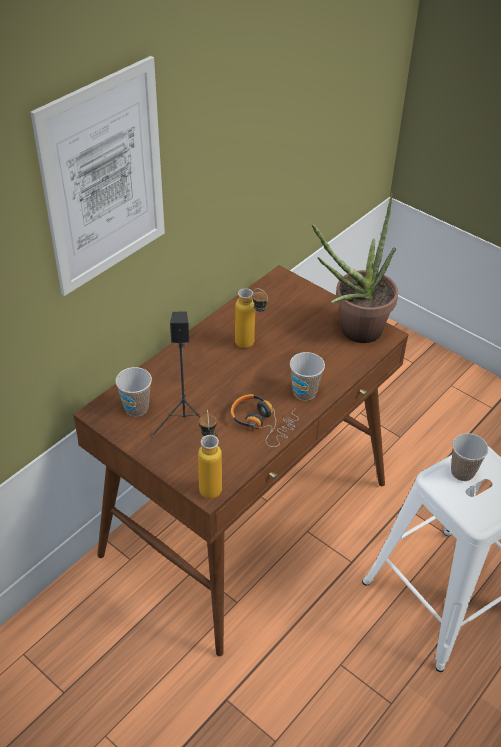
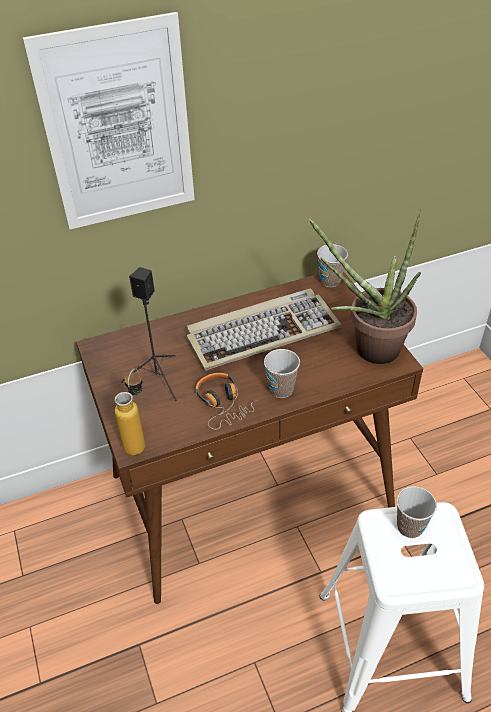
camera: 30 degrees right, 0 degrees up
cup [116,367,152,417] -> cup moved to [317,244,348,287]
bottle [235,288,268,348] -> keyboard [187,289,341,371]

